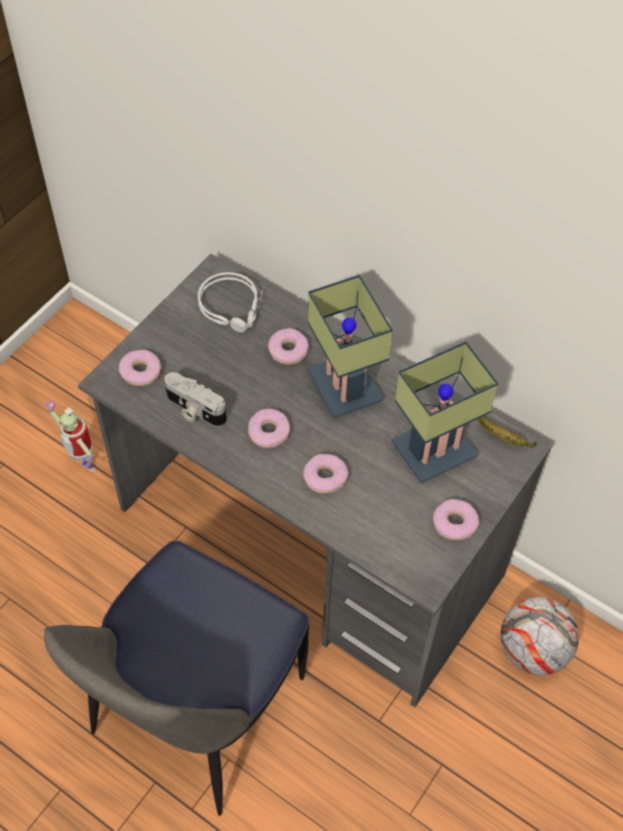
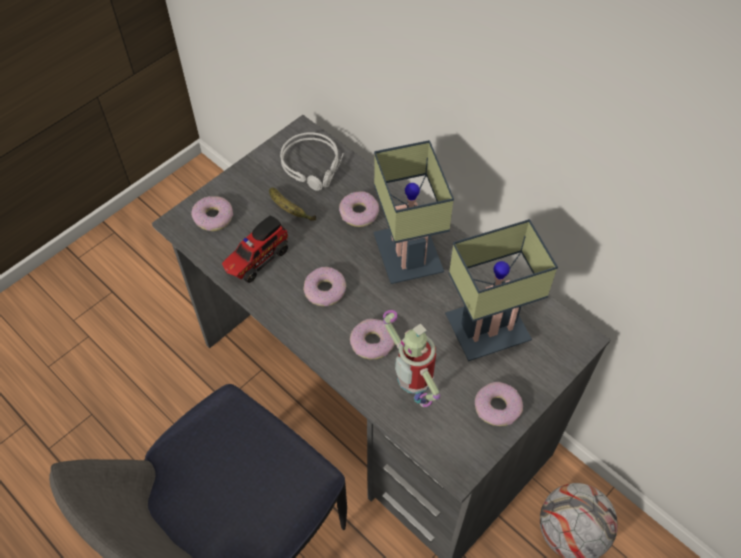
camera: 10 degrees right, 0 degrees up
toy robot [45,401,95,472] -> toy robot moved to [383,310,441,407]
camera [164,372,226,427] -> toy truck [222,216,288,283]
banana [478,417,536,448] -> banana moved to [269,187,316,221]

